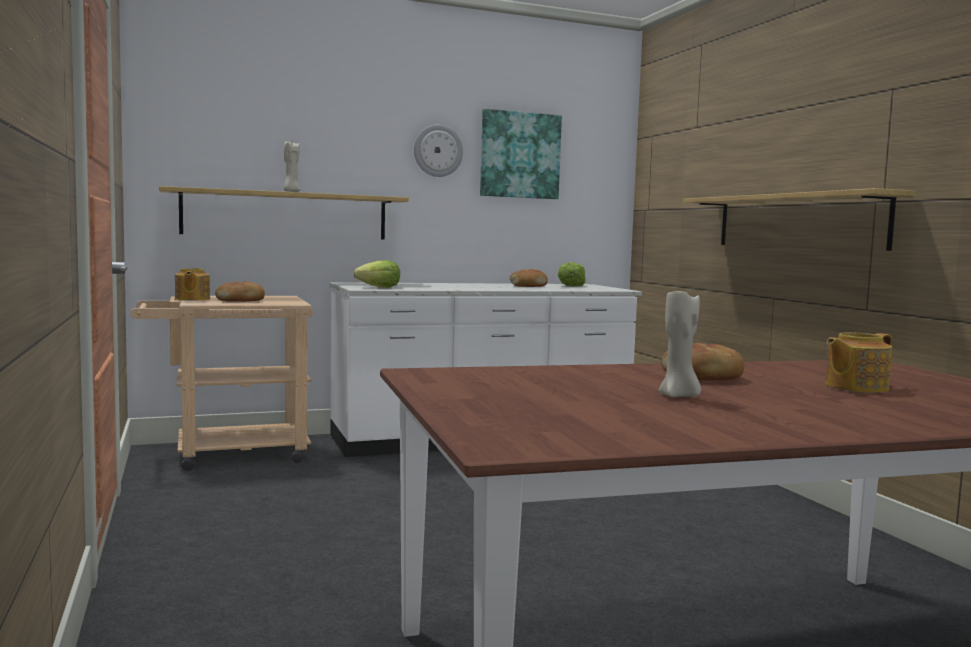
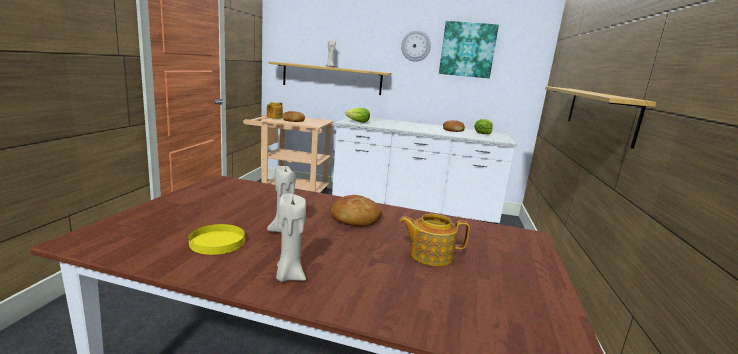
camera: 30 degrees right, 10 degrees up
none -> yellow plate [189,224,245,255]
none -> beige candle [276,193,306,282]

